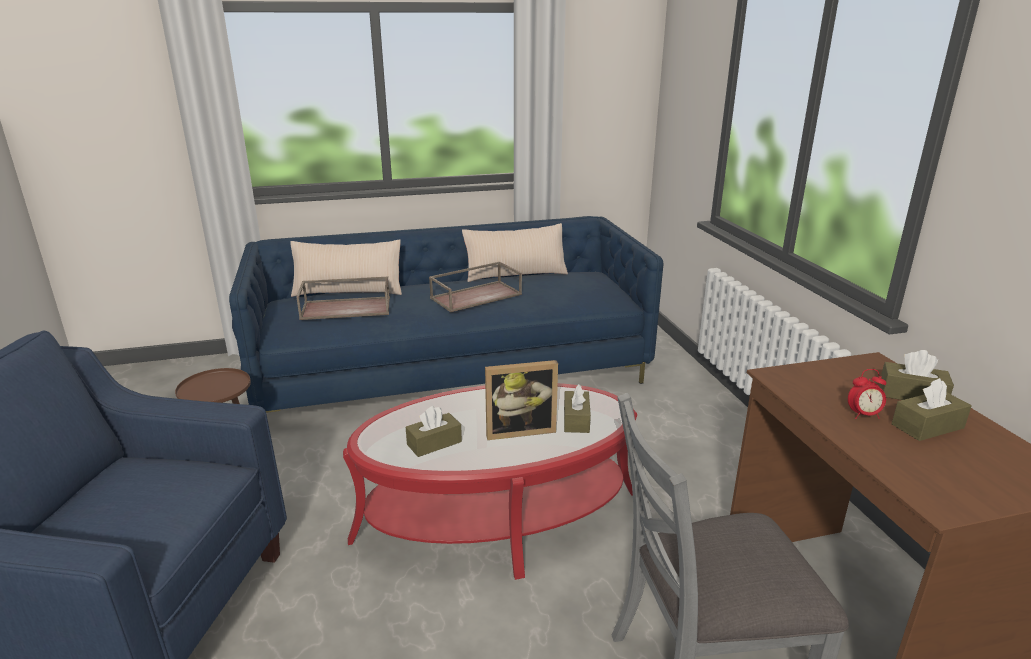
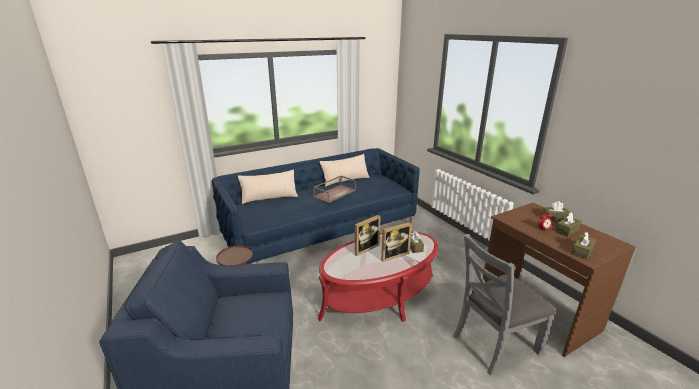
camera: 15 degrees left, 0 degrees up
brown tray [296,277,390,320] -> none
brown tissue box [406,406,462,457] -> brown tissue box moved to [571,232,596,260]
none -> picture frame [355,215,381,256]

